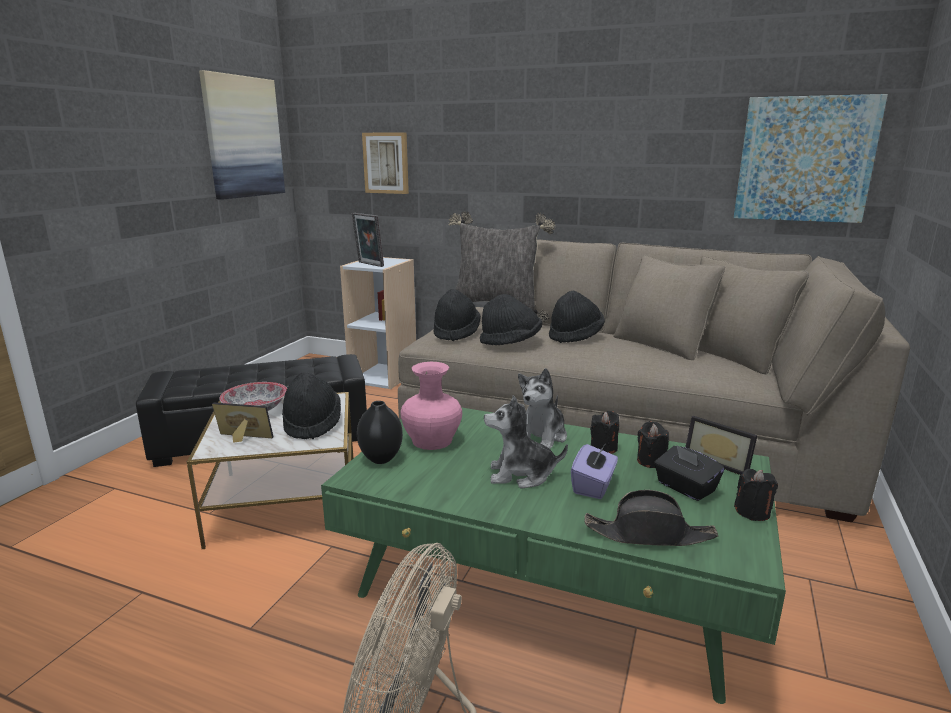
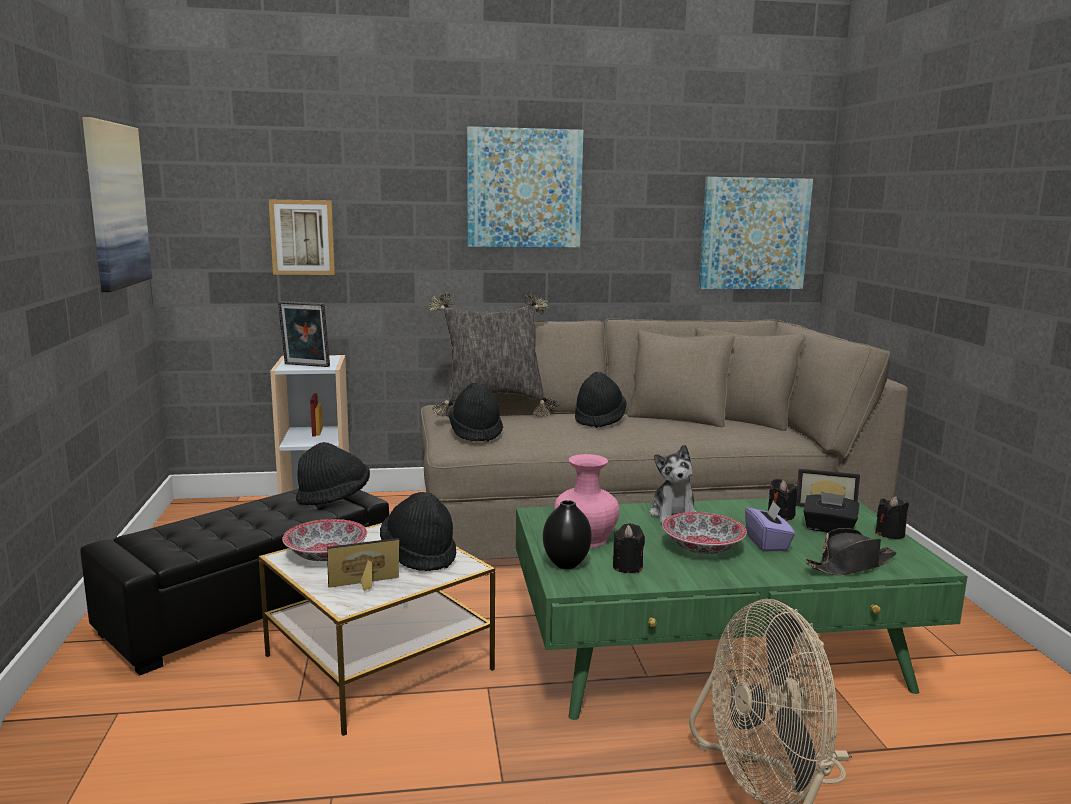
camera: 30 degrees left, 5 degrees down
black hat [480,294,542,345] -> black hat moved to [296,442,370,505]
plush toy [484,395,568,488] -> bowl [662,512,747,554]
black candle [590,411,619,454] -> black candle moved to [613,523,645,573]
none -> picture [467,126,583,248]

